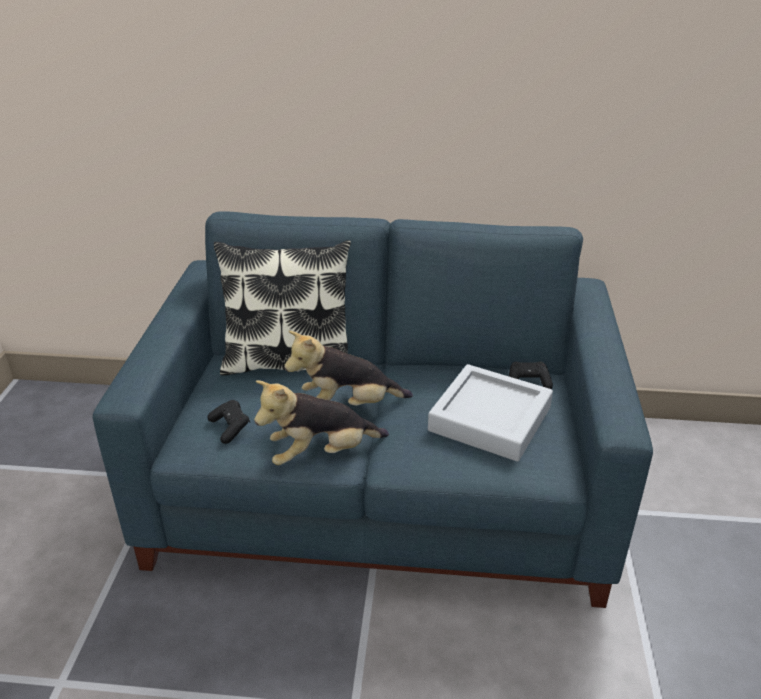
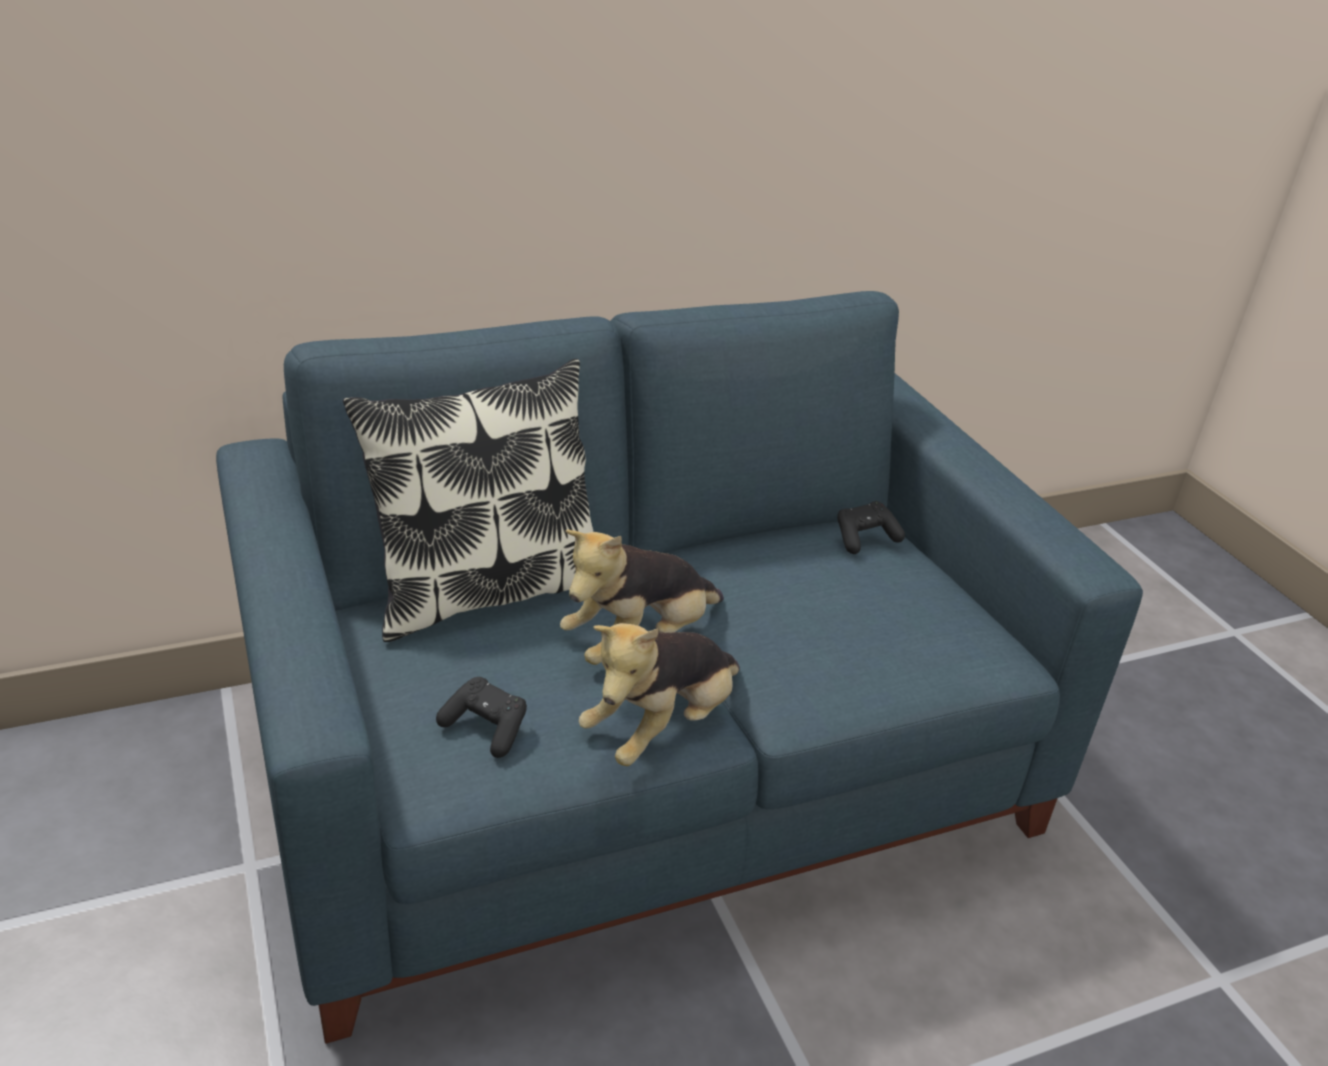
camera: 30 degrees left, 0 degrees up
grey tray [428,364,553,462] -> none

